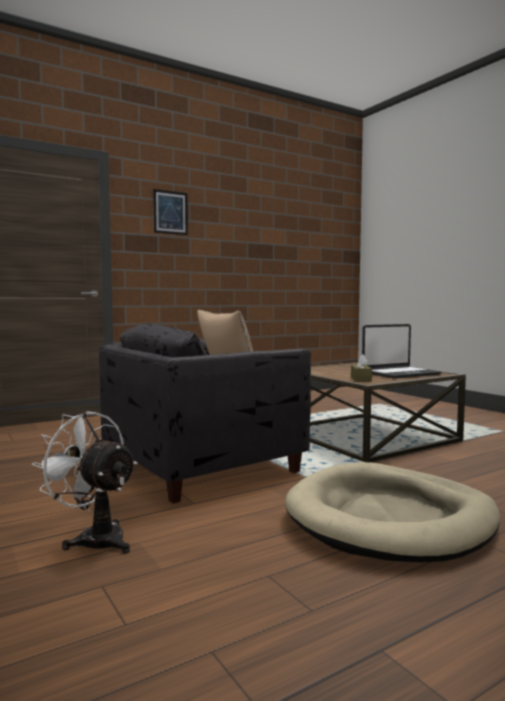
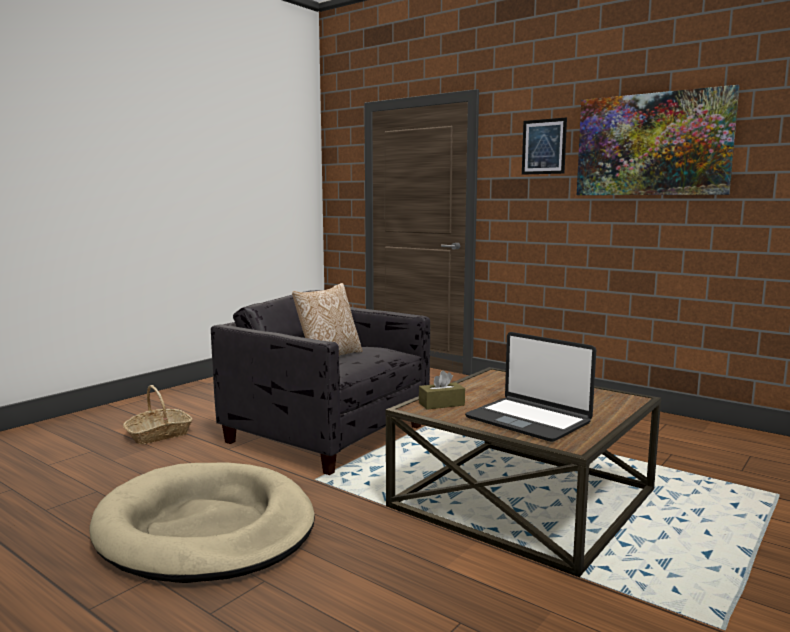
camera: 70 degrees right, 5 degrees up
white fan [32,411,137,553] -> basket [123,385,192,444]
none -> picture [577,85,740,195]

